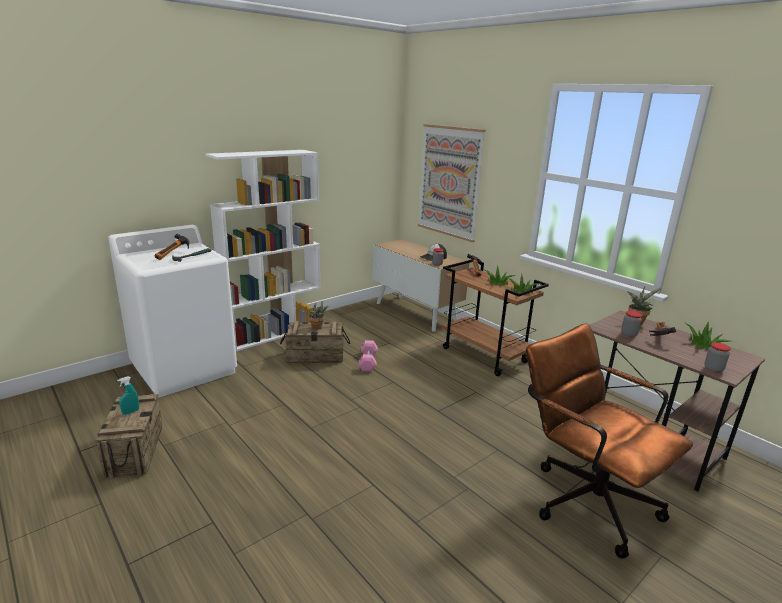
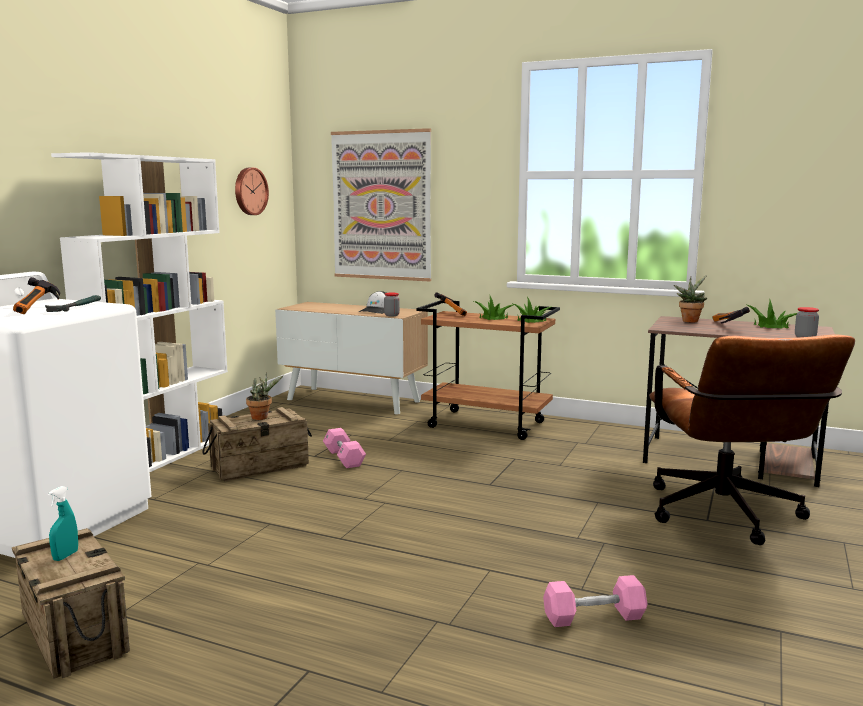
camera: 25 degrees left, 10 degrees down
brown office chair [526,323,693,559] -> brown office chair turned 120 degrees counterclockwise [649,335,855,545]
jar [621,311,642,337] -> none
none -> wall clock [235,167,269,215]
none -> pink dumbbell [543,575,648,627]

